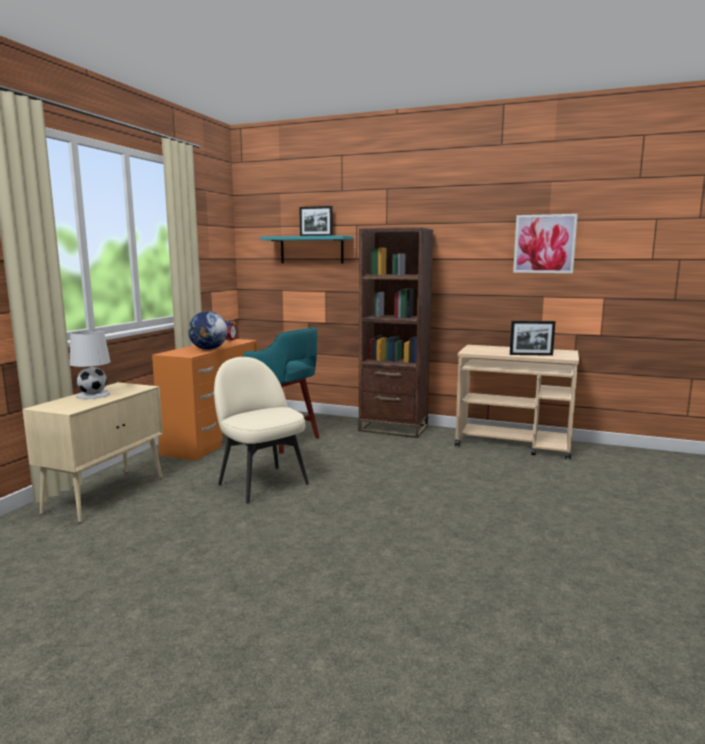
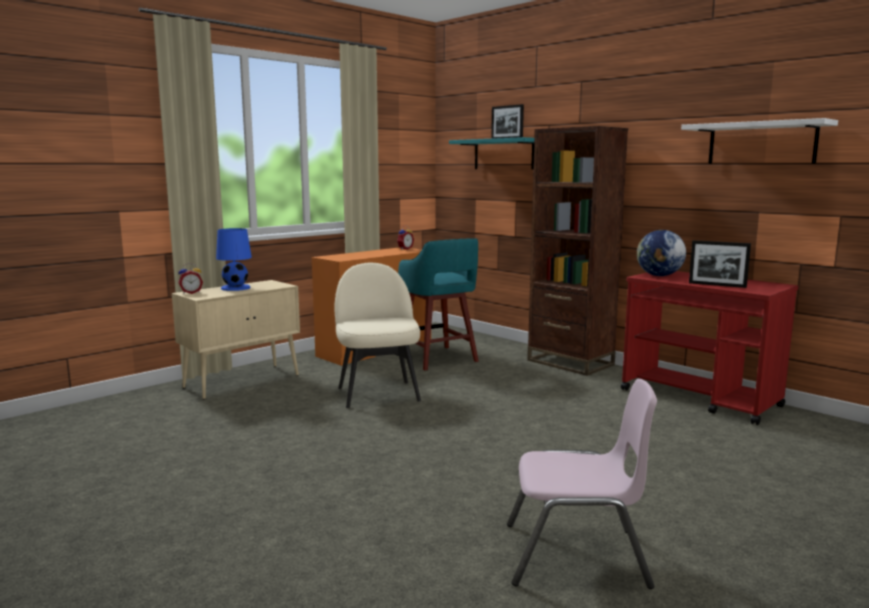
camera: 25 degrees right, 0 degrees up
white table lamp [70,330,110,399] -> blue table lamp [216,228,252,291]
globe [188,311,228,350] -> globe moved to [637,230,686,276]
beige cart [455,345,579,459] -> red cart [621,271,798,425]
picture [513,214,578,273] -> white shelf [681,118,838,164]
none -> alarm clock [178,263,203,294]
none -> pink chair [507,379,657,589]

